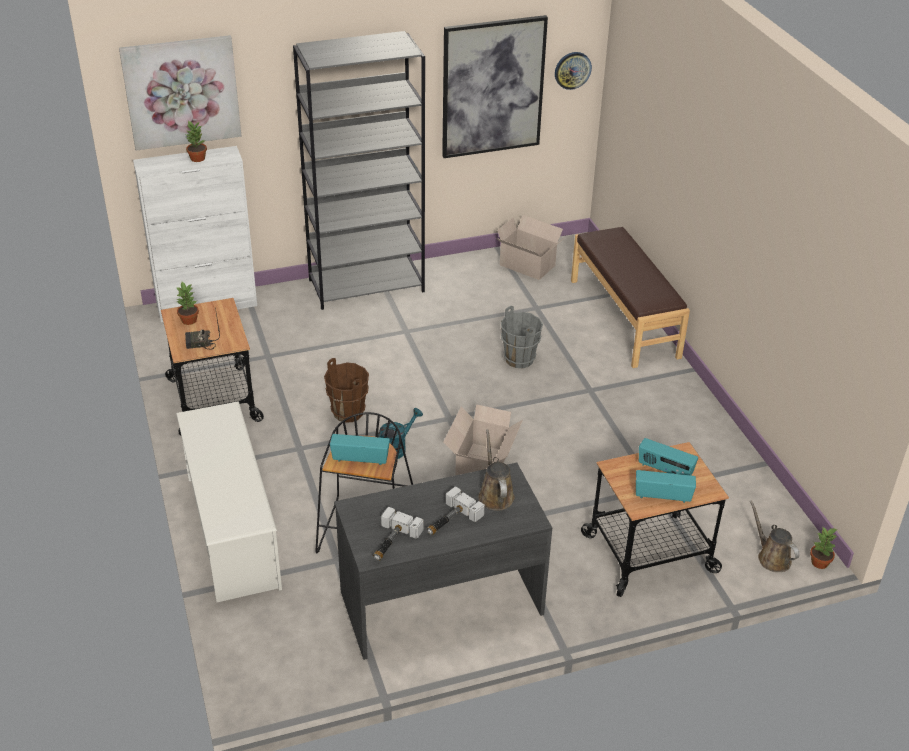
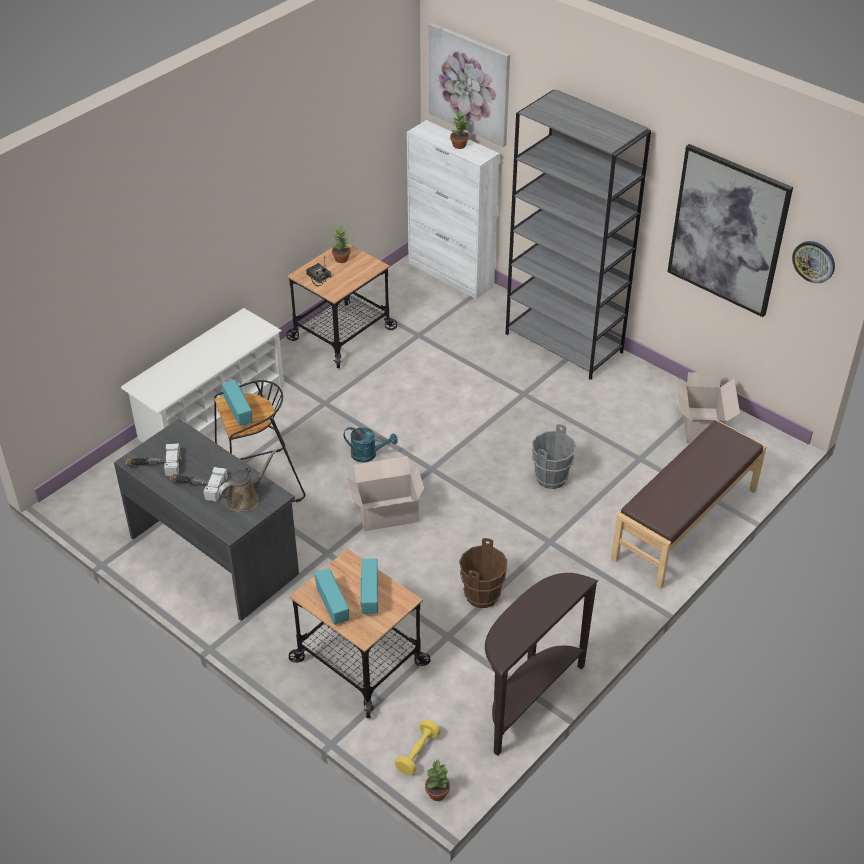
camera: 60 degrees right, 5 degrees up
brown bucket [324,358,369,423] -> brown bucket moved to [459,538,507,608]
brown watering can [750,500,800,572] -> yellow dumbbell [395,720,441,776]
none -> brown console table [485,573,598,756]

